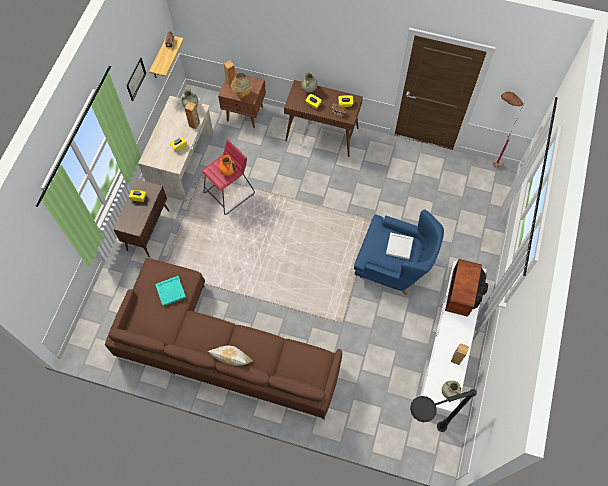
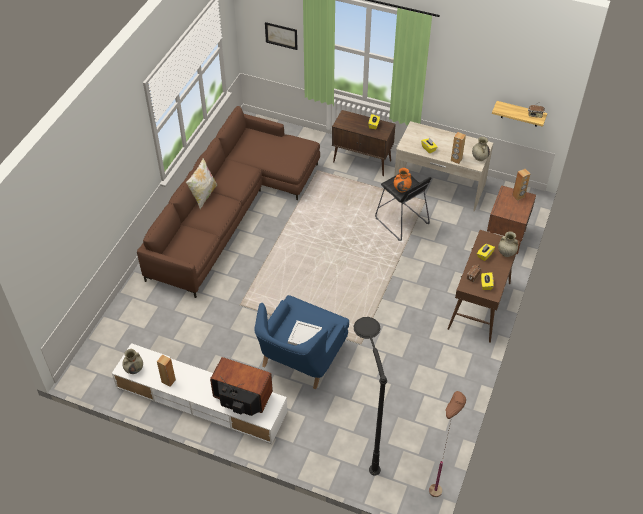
camera: 95 degrees right, 15 degrees down
picture [126,57,146,101] -> picture moved to [265,22,297,50]
turquoise tray [155,276,186,306] -> none
red stool [201,140,255,215] -> black stool [375,173,432,241]
table lamp [231,73,253,98] -> none
black floor lamp [410,389,477,432] -> black floor lamp moved to [354,317,387,475]

